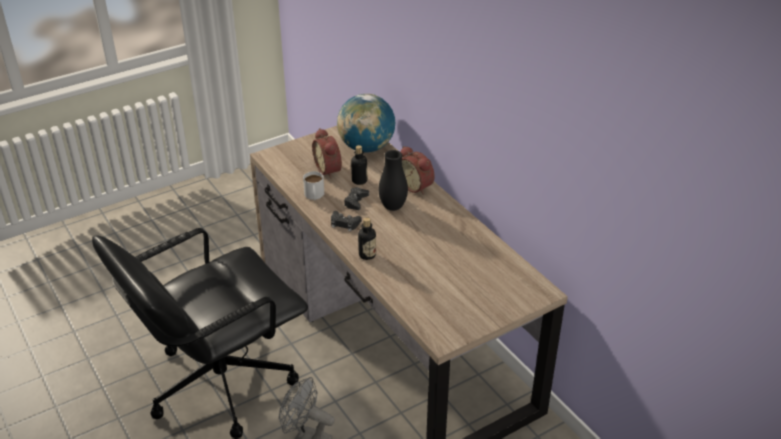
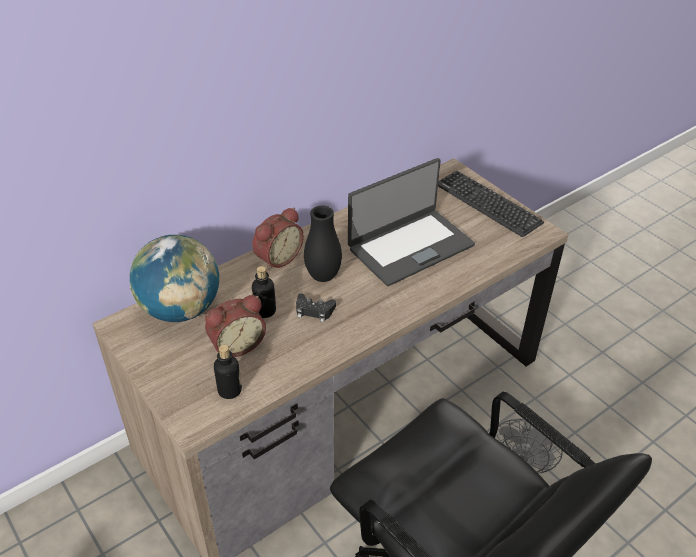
camera: 95 degrees left, 5 degrees up
white mug [303,171,324,200] -> none
black game controller [331,211,362,231] -> none
bottle [358,217,376,260] -> bottle moved to [214,345,242,399]
none -> laptop [348,158,475,286]
none -> keyboard [438,171,544,237]

